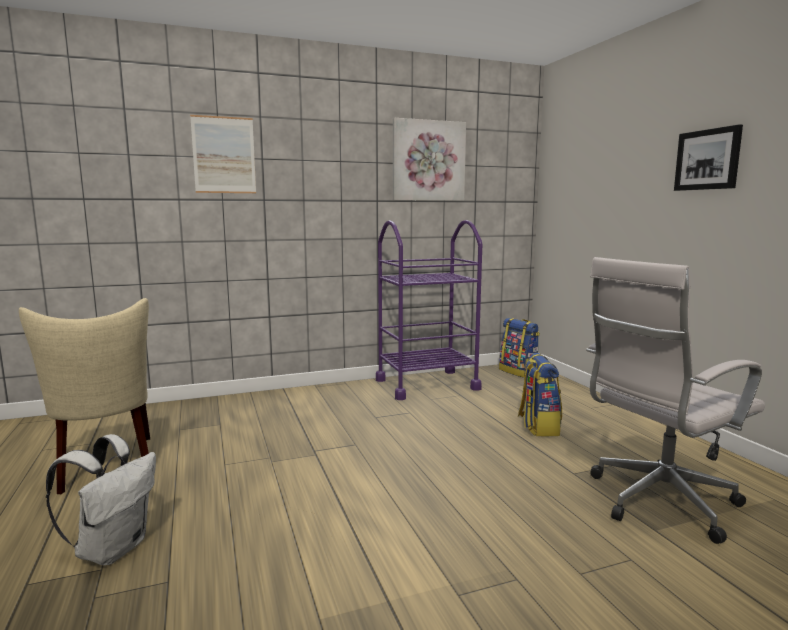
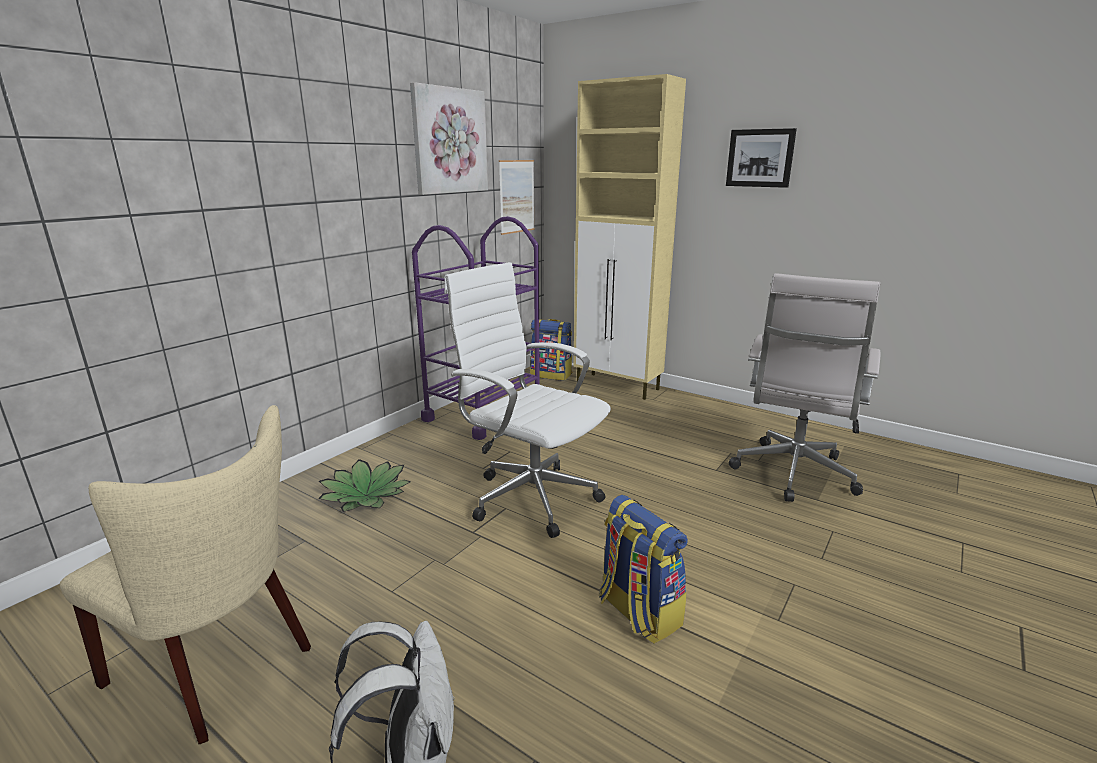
camera: 35 degrees left, 10 degrees up
picture [190,115,256,193] -> picture moved to [499,160,535,235]
backpack [518,353,562,436] -> backpack moved to [599,495,688,644]
none -> potted plant [318,459,411,512]
none -> white office chair [444,262,611,538]
none -> beige cabinet [573,74,686,400]

